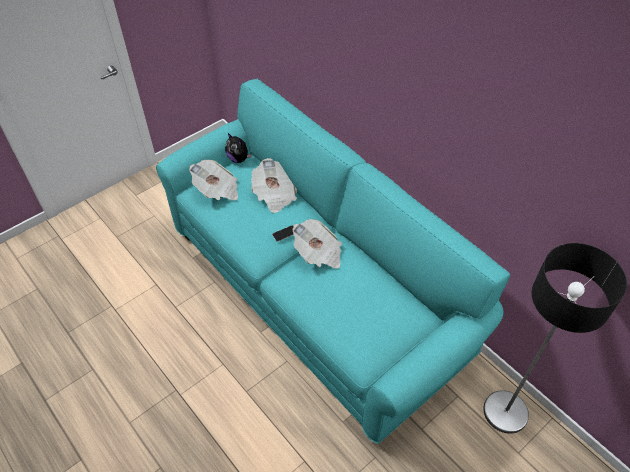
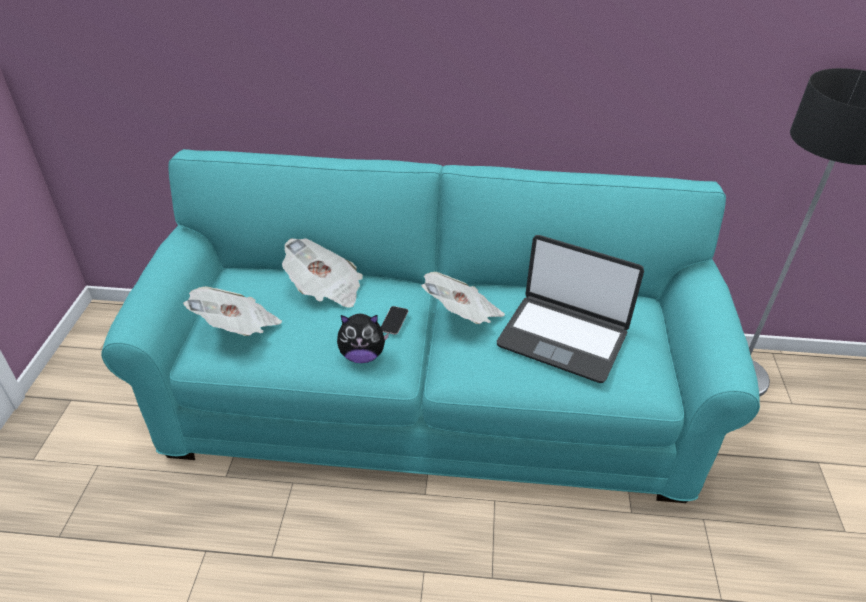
camera: 45 degrees left, 10 degrees down
plush toy [225,133,252,163] -> plush toy moved to [337,314,389,363]
none -> laptop [497,235,644,383]

